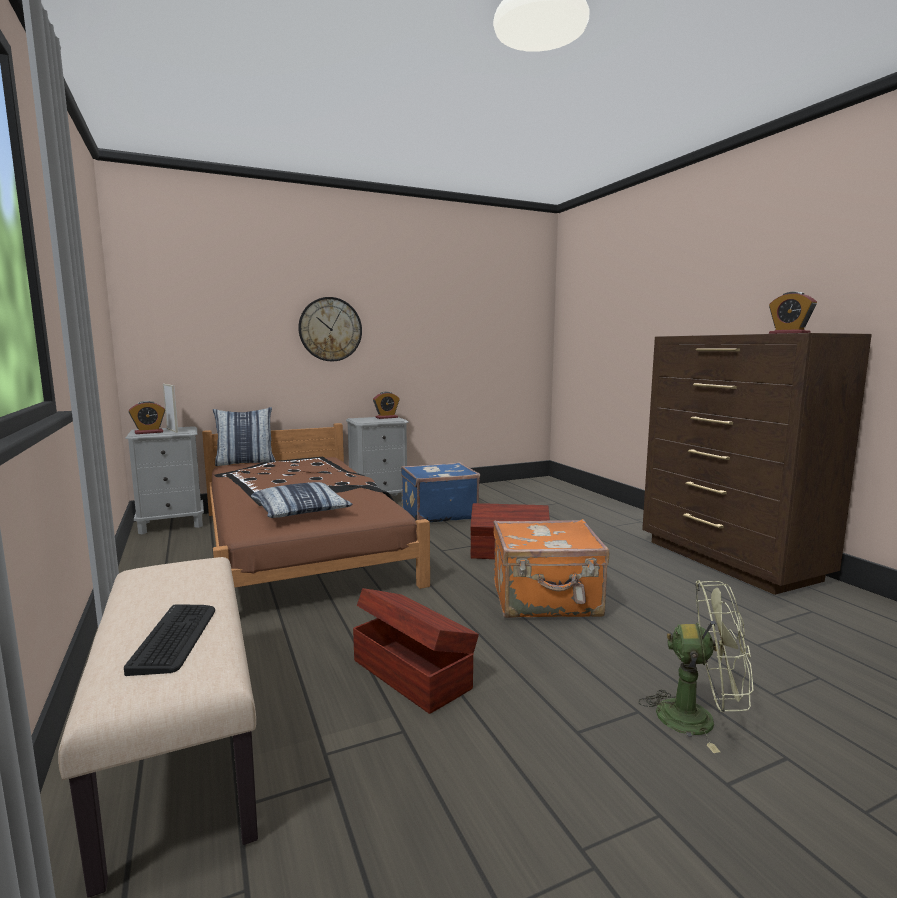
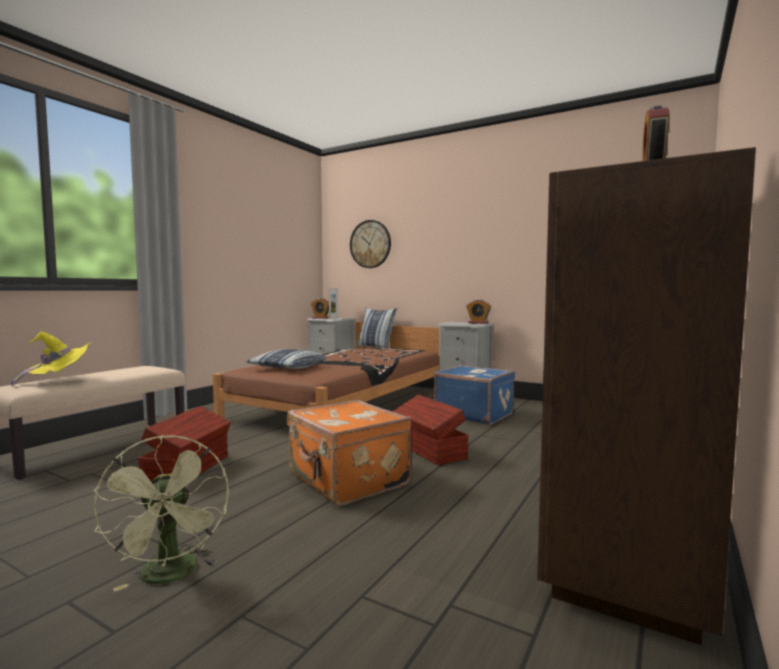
camera: 55 degrees right, 5 degrees down
keyboard [124,604,215,676] -> yellow hat [11,331,90,387]
wall clock [298,297,362,362] -> wall clock moved to [350,220,391,268]

